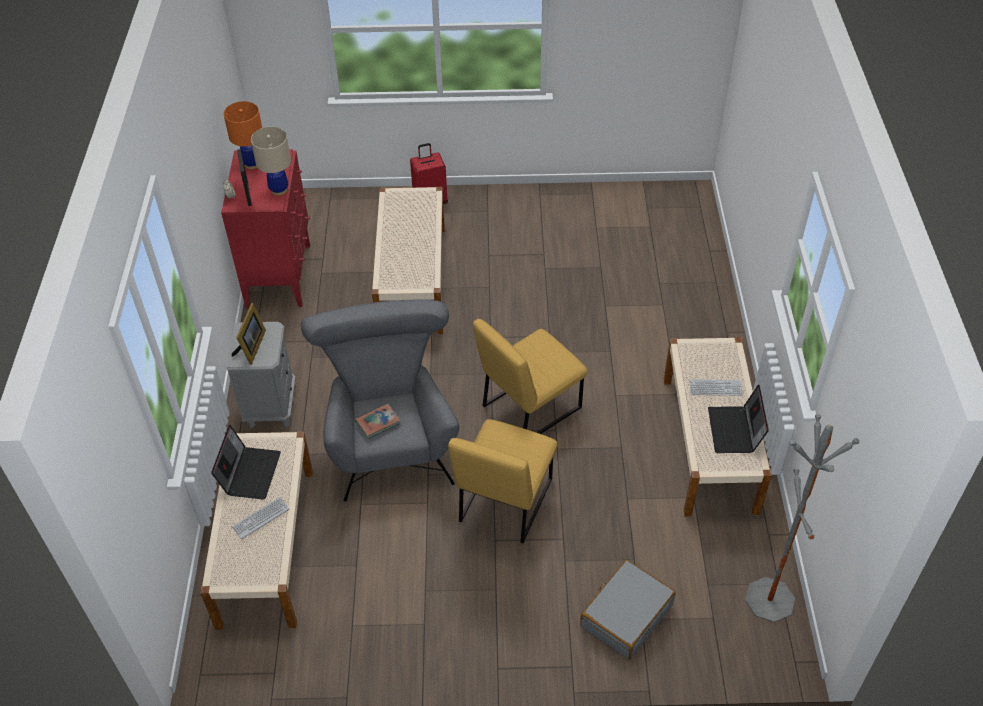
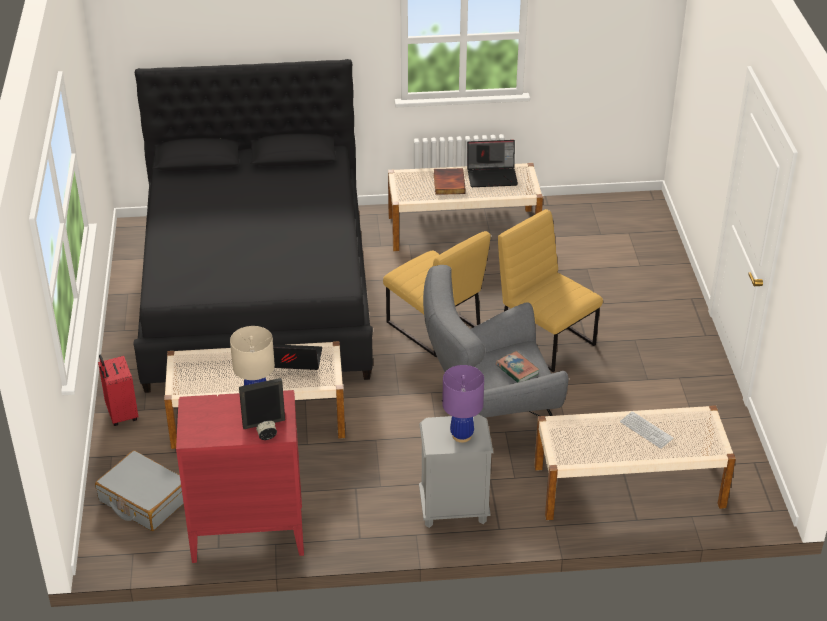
camera: 95 degrees left, 10 degrees down
laptop [211,425,281,500] -> laptop moved to [273,344,322,370]
orange table lamp [224,101,262,169] -> none
picture frame [232,303,266,365] -> purple table lamp [442,365,484,443]
yellow chair [448,419,558,543] -> yellow chair turned 150 degrees counterclockwise [498,209,603,372]
grey suitcase [580,560,676,660] -> grey suitcase moved to [95,450,184,531]
keyboard [690,379,743,396] -> book [434,168,466,195]
grey clothes rack [745,414,859,622] -> none
none -> black bed [133,59,373,393]

